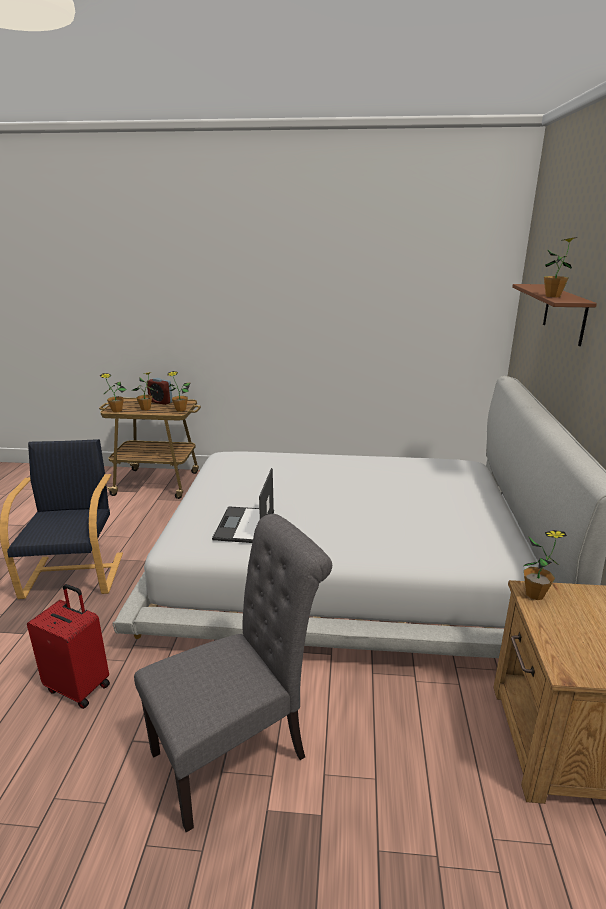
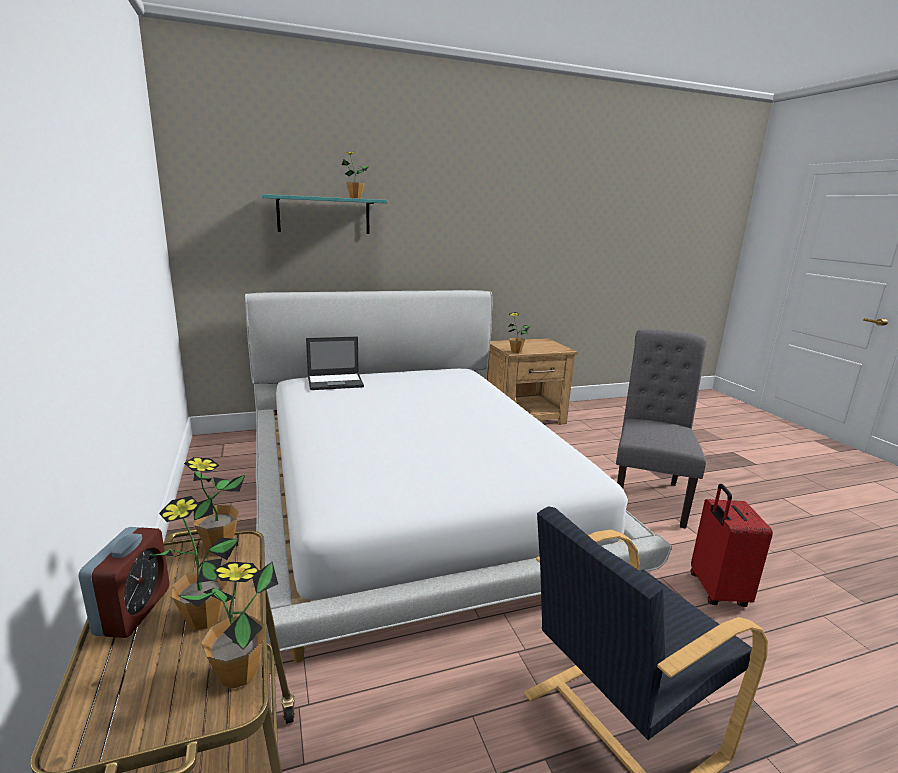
camera: 115 degrees left, 5 degrees down
grey chair [134,514,332,832] -> grey chair turned 75 degrees clockwise [616,329,707,529]
laptop [212,468,274,543] -> laptop moved to [306,336,364,390]
brown shelf [512,284,597,346] -> turquoise shelf [262,194,388,234]

